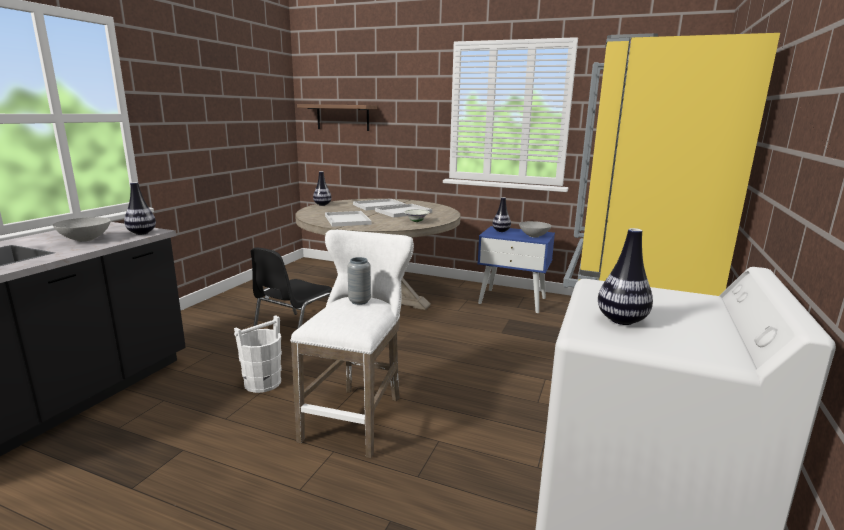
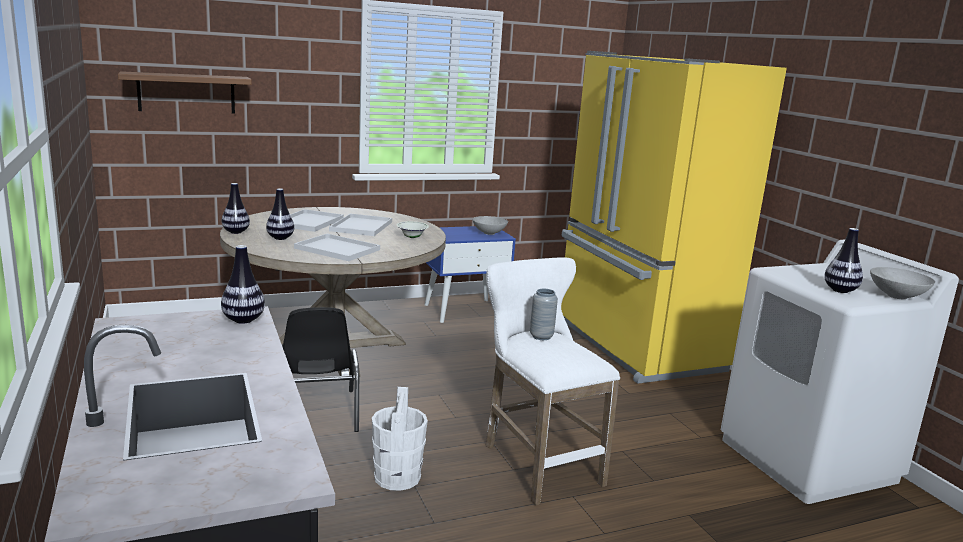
camera: 45 degrees left, 0 degrees up
grey bowl [53,217,111,242] -> grey bowl moved to [870,267,935,299]
vase [492,197,511,232] -> vase moved to [266,188,294,240]

